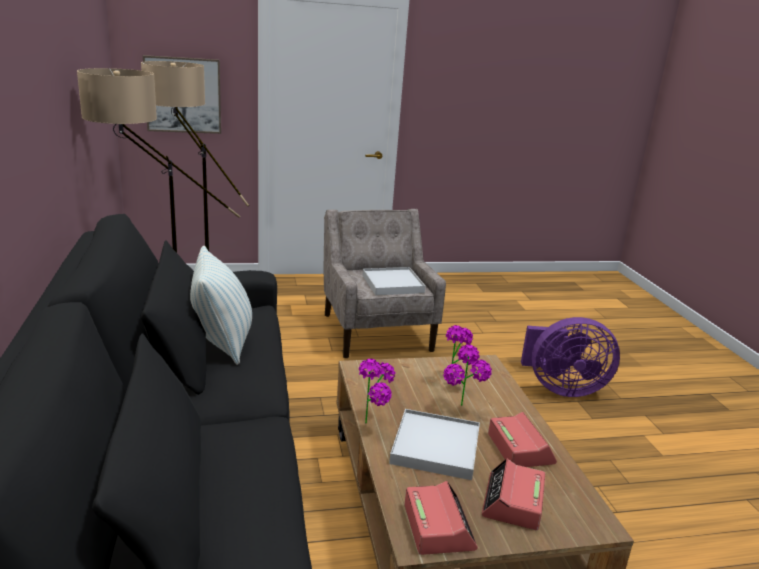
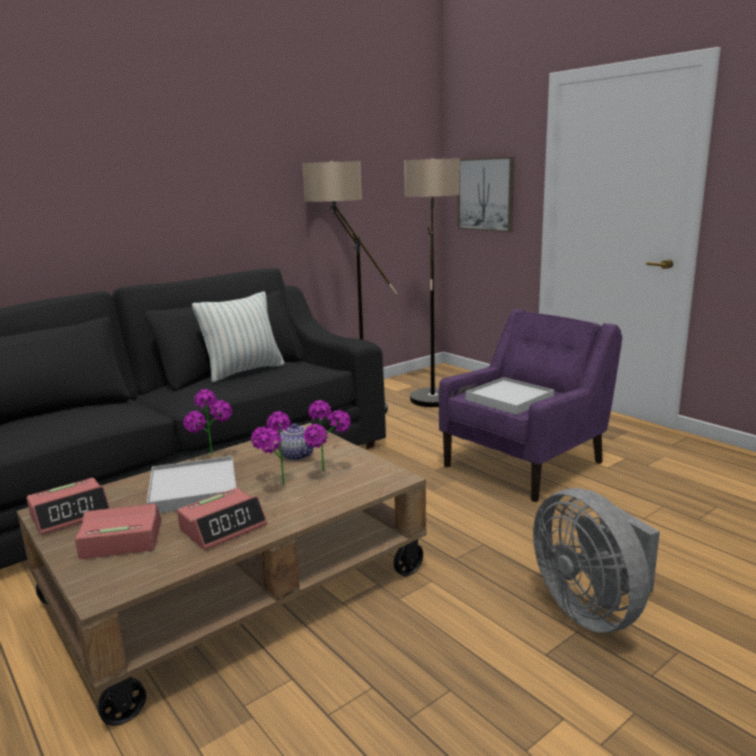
camera: 65 degrees right, 5 degrees down
beige armchair [324,209,446,358] -> purple armchair [439,309,622,502]
purple fan [521,317,620,397] -> grey fan [533,488,660,633]
none -> teapot [276,423,316,461]

